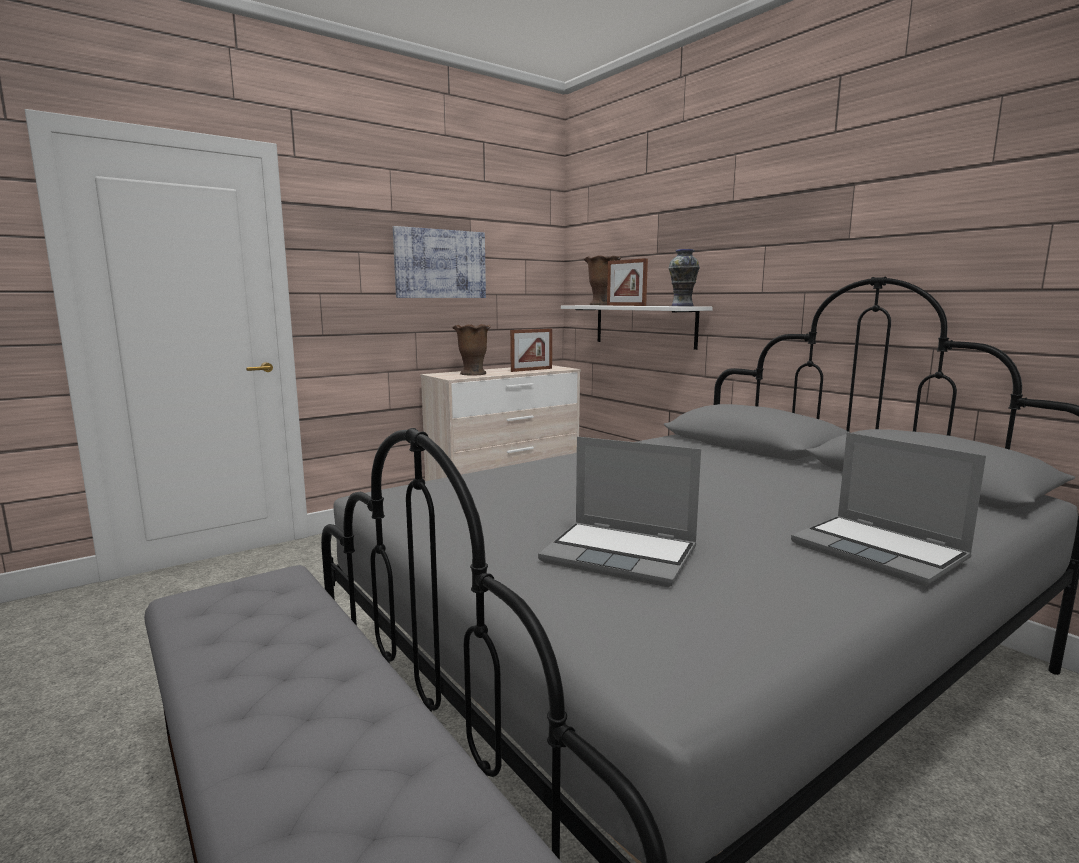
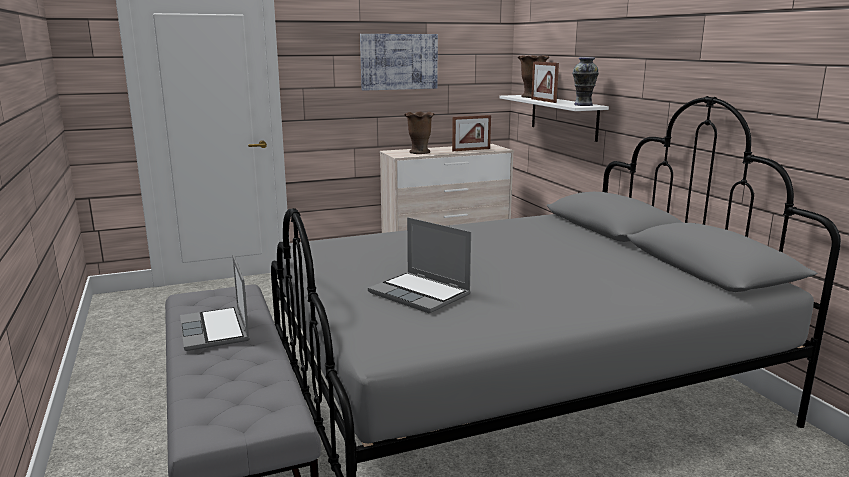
camera: 15 degrees right, 5 degrees up
laptop [791,432,986,586] -> laptop moved to [180,255,250,351]

